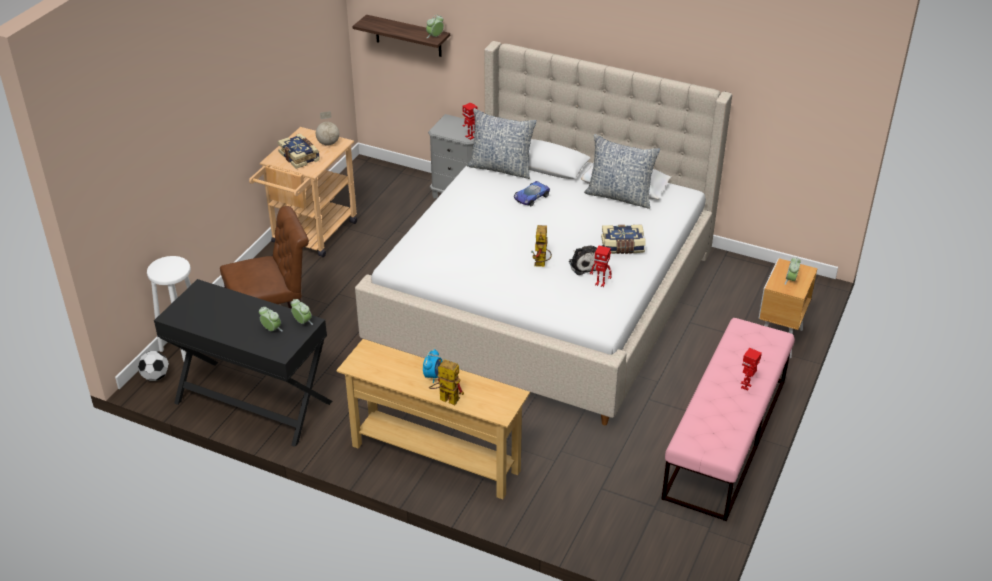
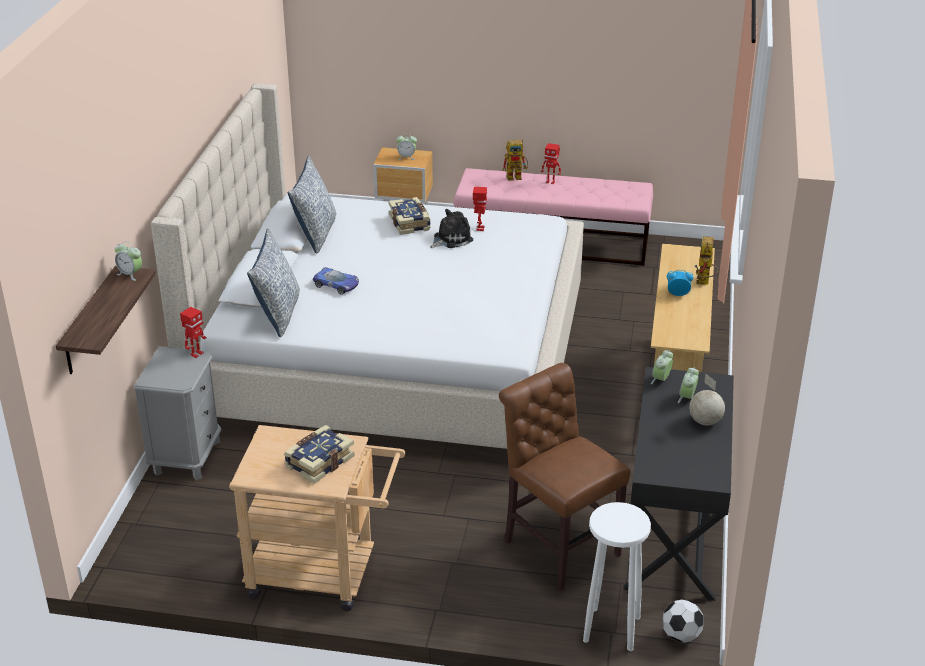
camera: 105 degrees left, 5 degrees down
globe [316,111,339,146] -> globe moved to [689,374,725,425]
toy robot [532,225,552,267] -> toy robot moved to [502,139,528,181]

